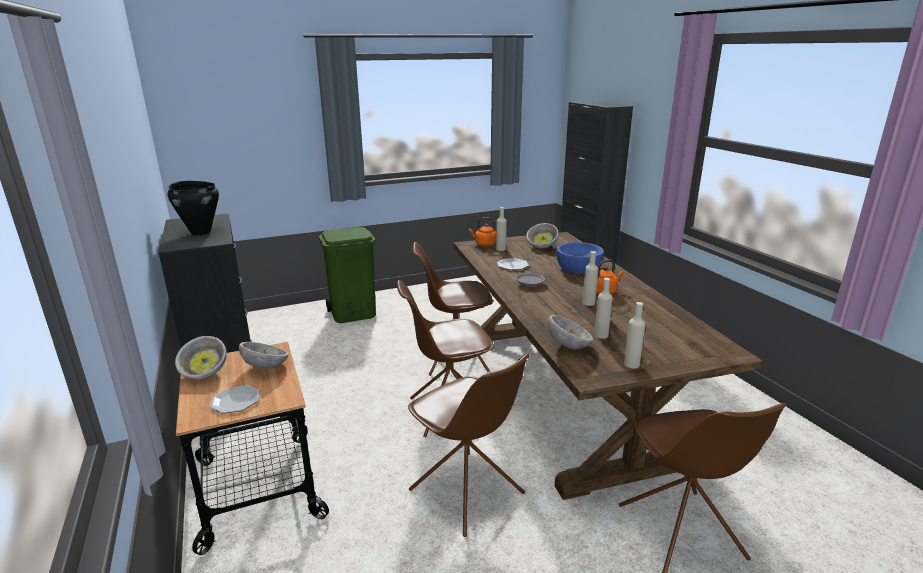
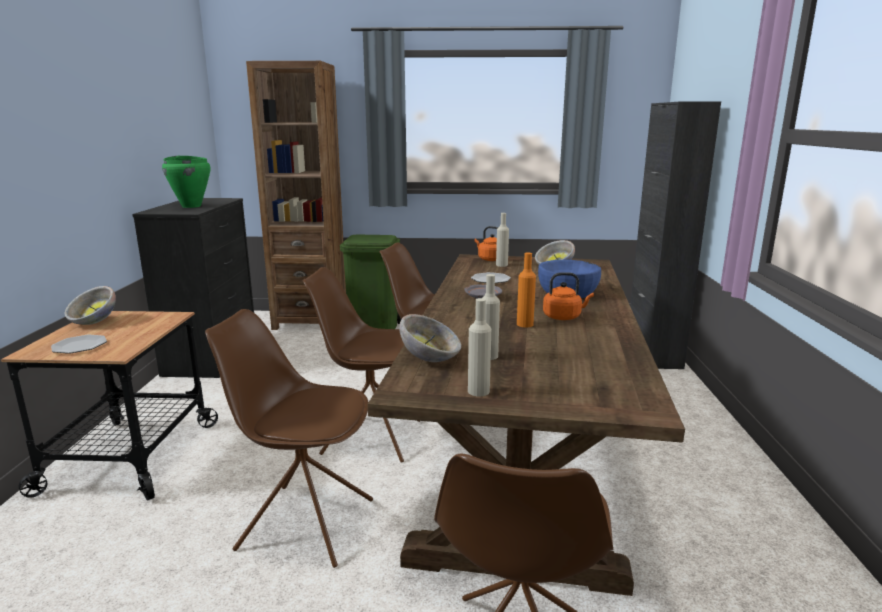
camera: 25 degrees right, 5 degrees down
black cooking pot [168,181,219,235] -> green cooking pot [162,156,211,208]
bowl [239,342,289,369] -> none
brown chair [408,353,530,537] -> brown chair turned 120 degrees clockwise [205,309,373,568]
beige bottle [582,251,598,306] -> orange bottle [517,253,536,327]
none -> brown bookcase [246,61,346,330]

